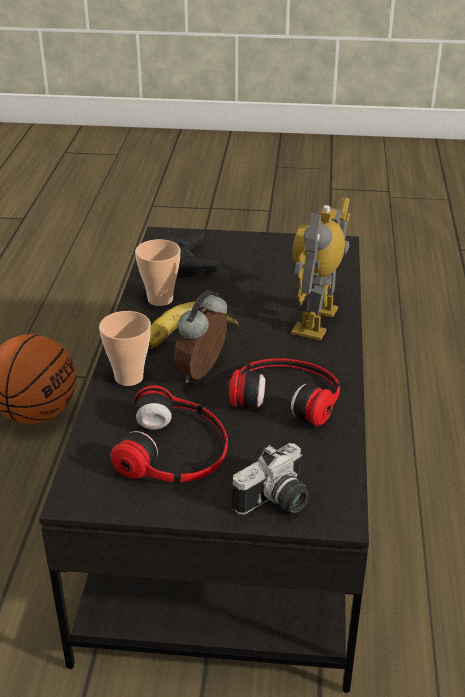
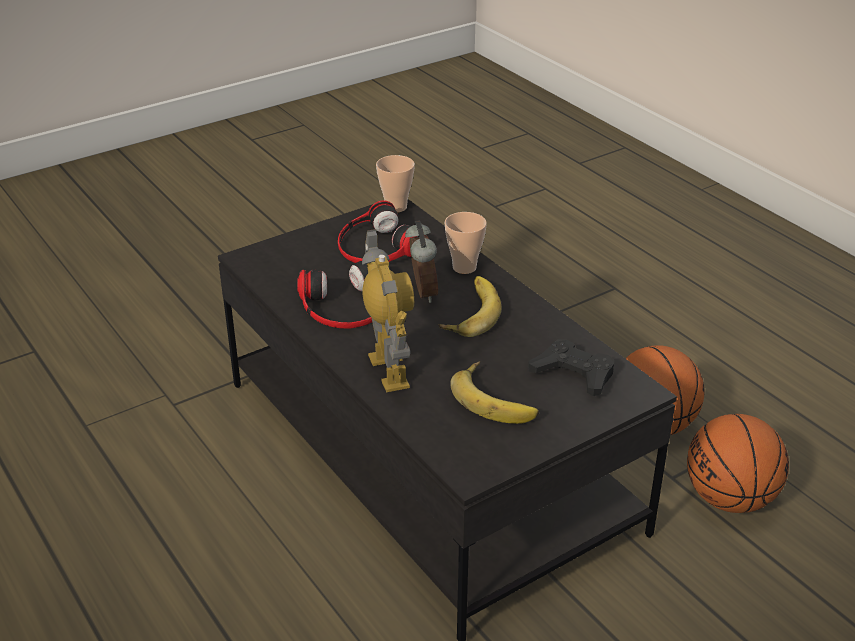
camera: 140 degrees right, 0 degrees up
cup [135,239,181,306] -> cup moved to [376,155,415,213]
camera [231,443,310,515] -> none
none -> banana [450,361,539,424]
none -> basketball [687,414,789,513]

